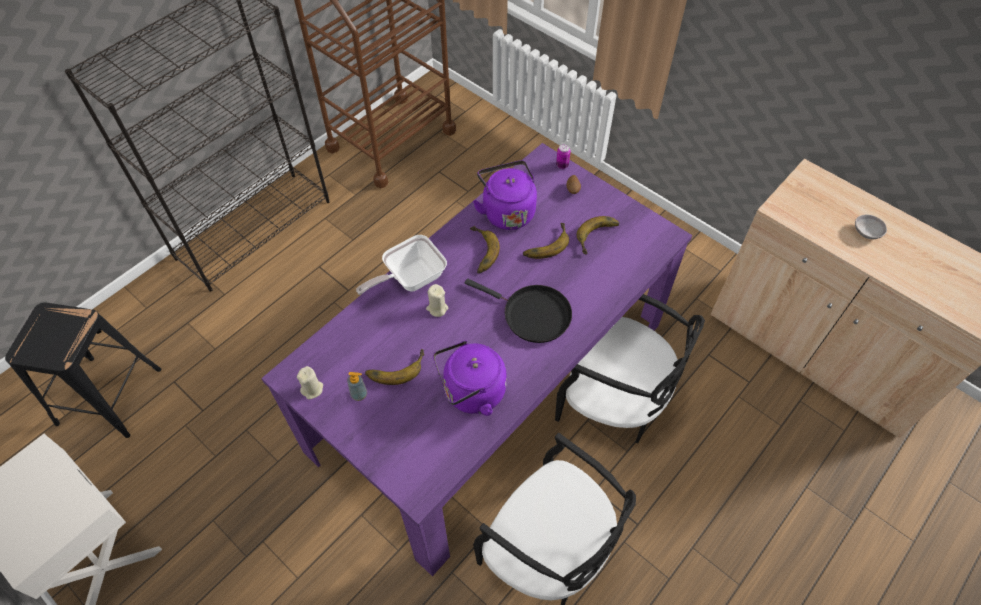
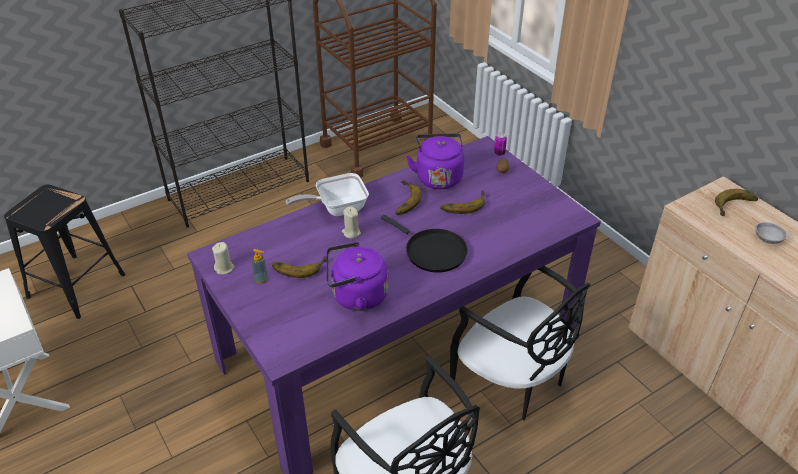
camera: 15 degrees right, 15 degrees down
banana [577,216,619,254] -> banana moved to [715,189,758,216]

